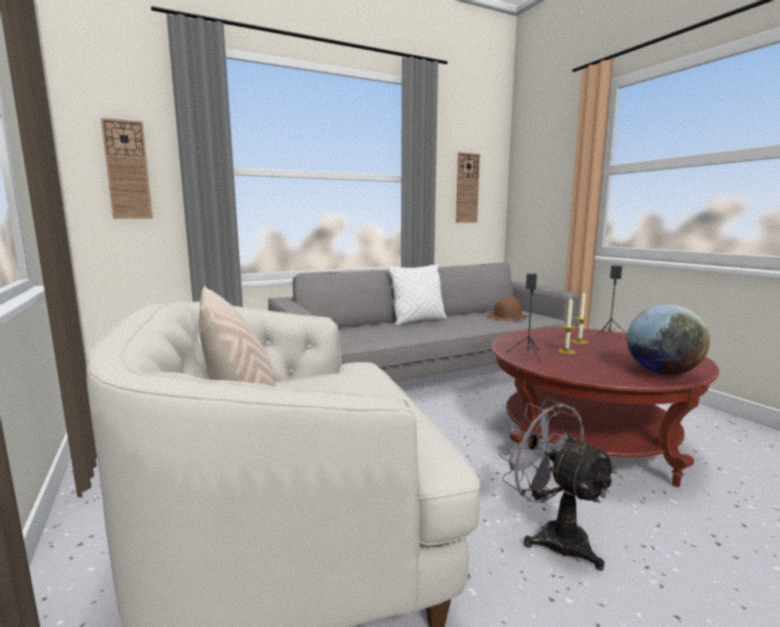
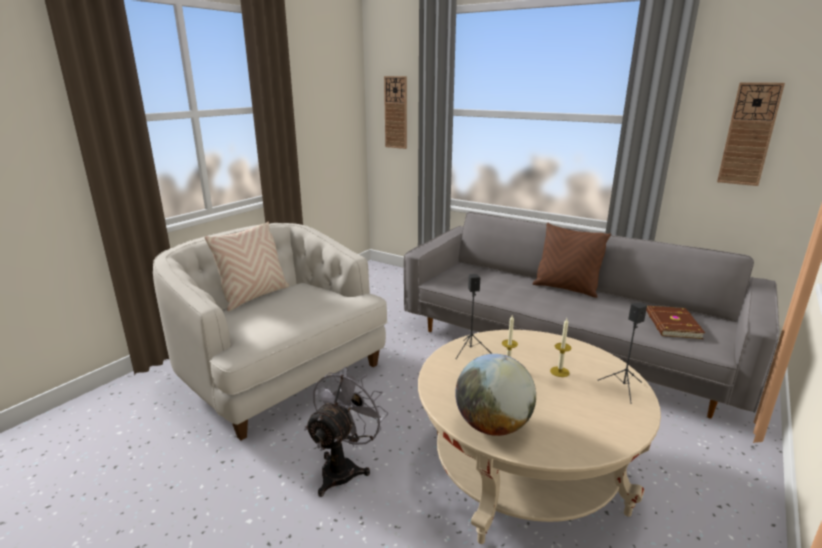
camera: 60 degrees right, 10 degrees up
white pillow [388,264,447,326] -> brown pillow [532,223,611,298]
brown hat [487,297,528,321] -> brown book [646,306,705,339]
red coffee table [492,328,719,487] -> beige coffee table [418,330,661,544]

